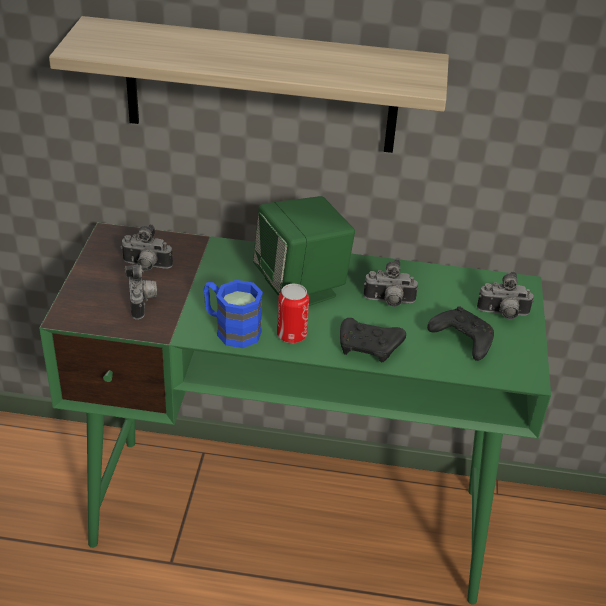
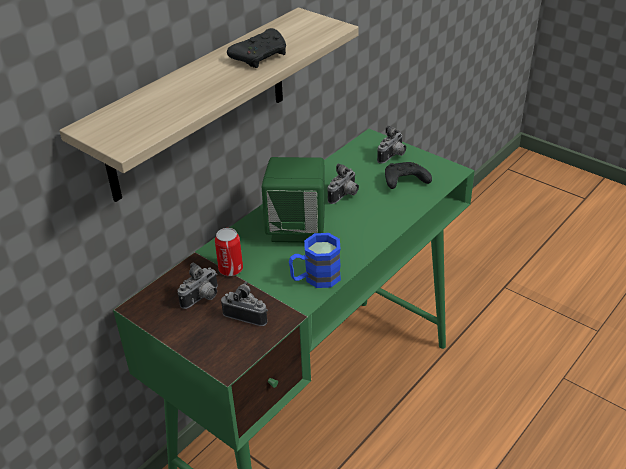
camera: 55 degrees left, 0 degrees up
can [277,284,309,343] -> can moved to [215,228,243,276]
black game controller [340,318,406,362] -> black game controller moved to [227,28,286,68]

